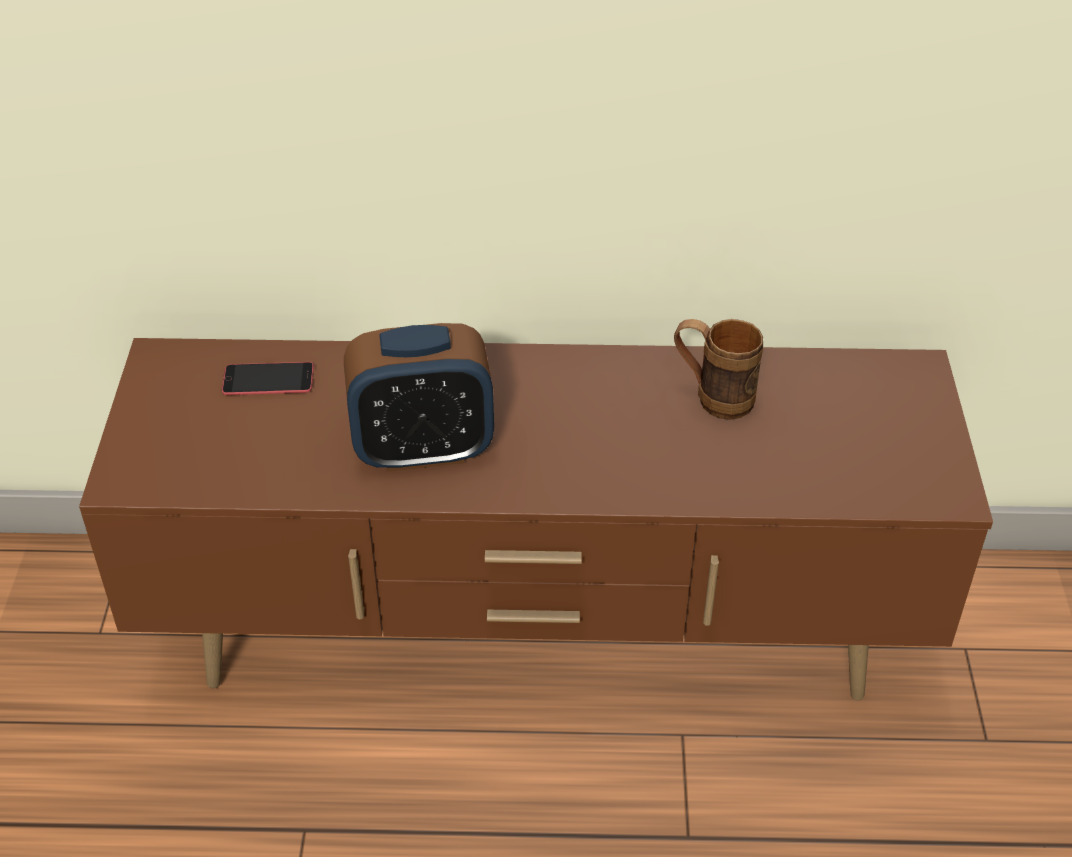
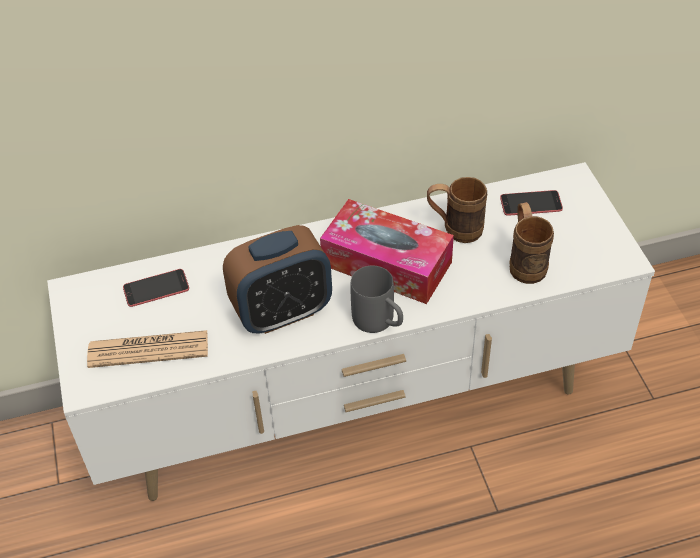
camera: 15 degrees left, 5 degrees up
brown tv stand [79,338,993,700] -> white tv stand [47,162,655,501]
none -> newspaper [87,330,208,368]
none -> tissue box [320,199,454,304]
none -> grey mug [350,266,403,333]
none -> phone [500,190,563,216]
none -> brown mug [509,202,554,284]

